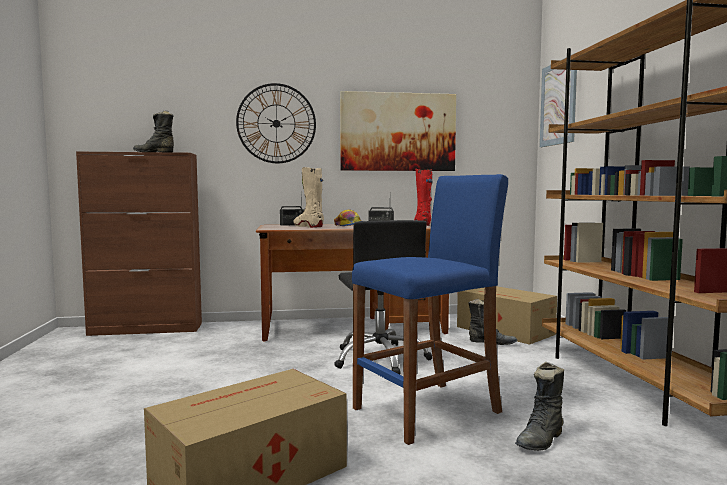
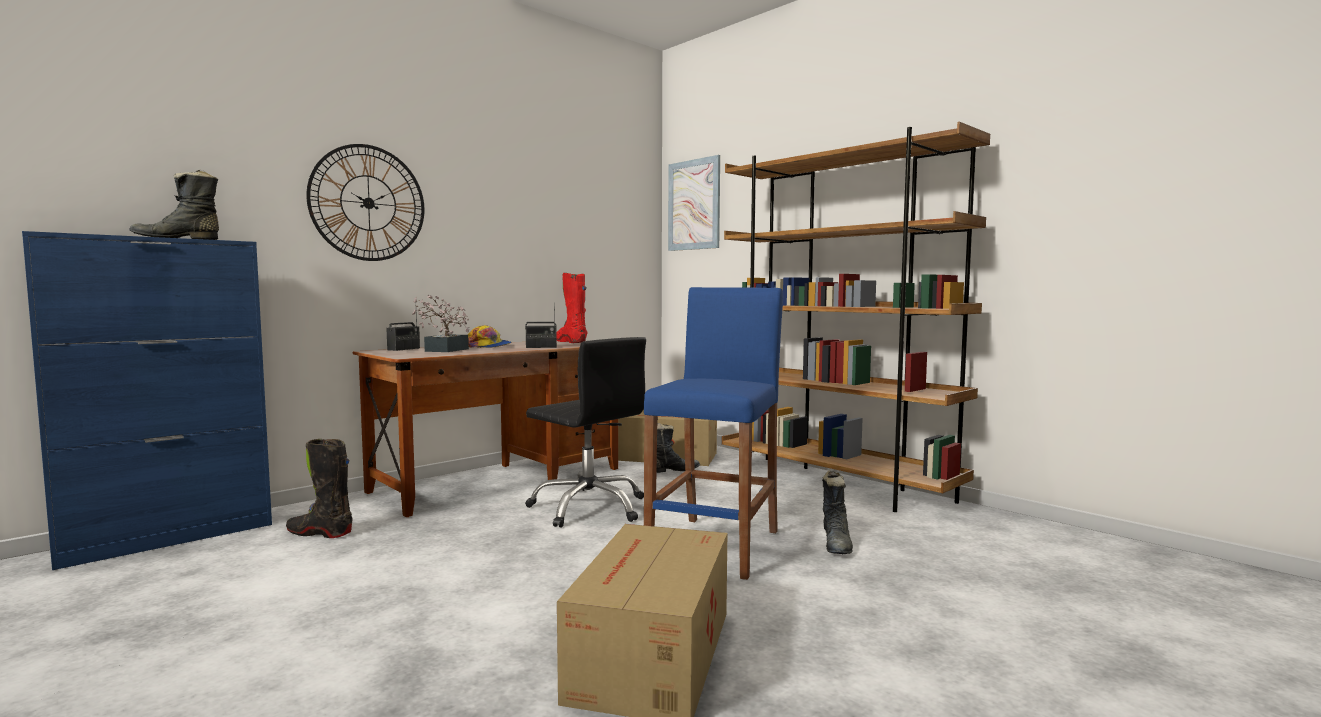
camera: 35 degrees left, 0 degrees up
brown cabinet [76,152,202,336] -> blue cabinet [22,231,272,570]
beige boot [294,167,324,228] -> potted plant [412,295,469,352]
picture [340,91,456,171] -> none
none -> black boot [286,439,353,538]

